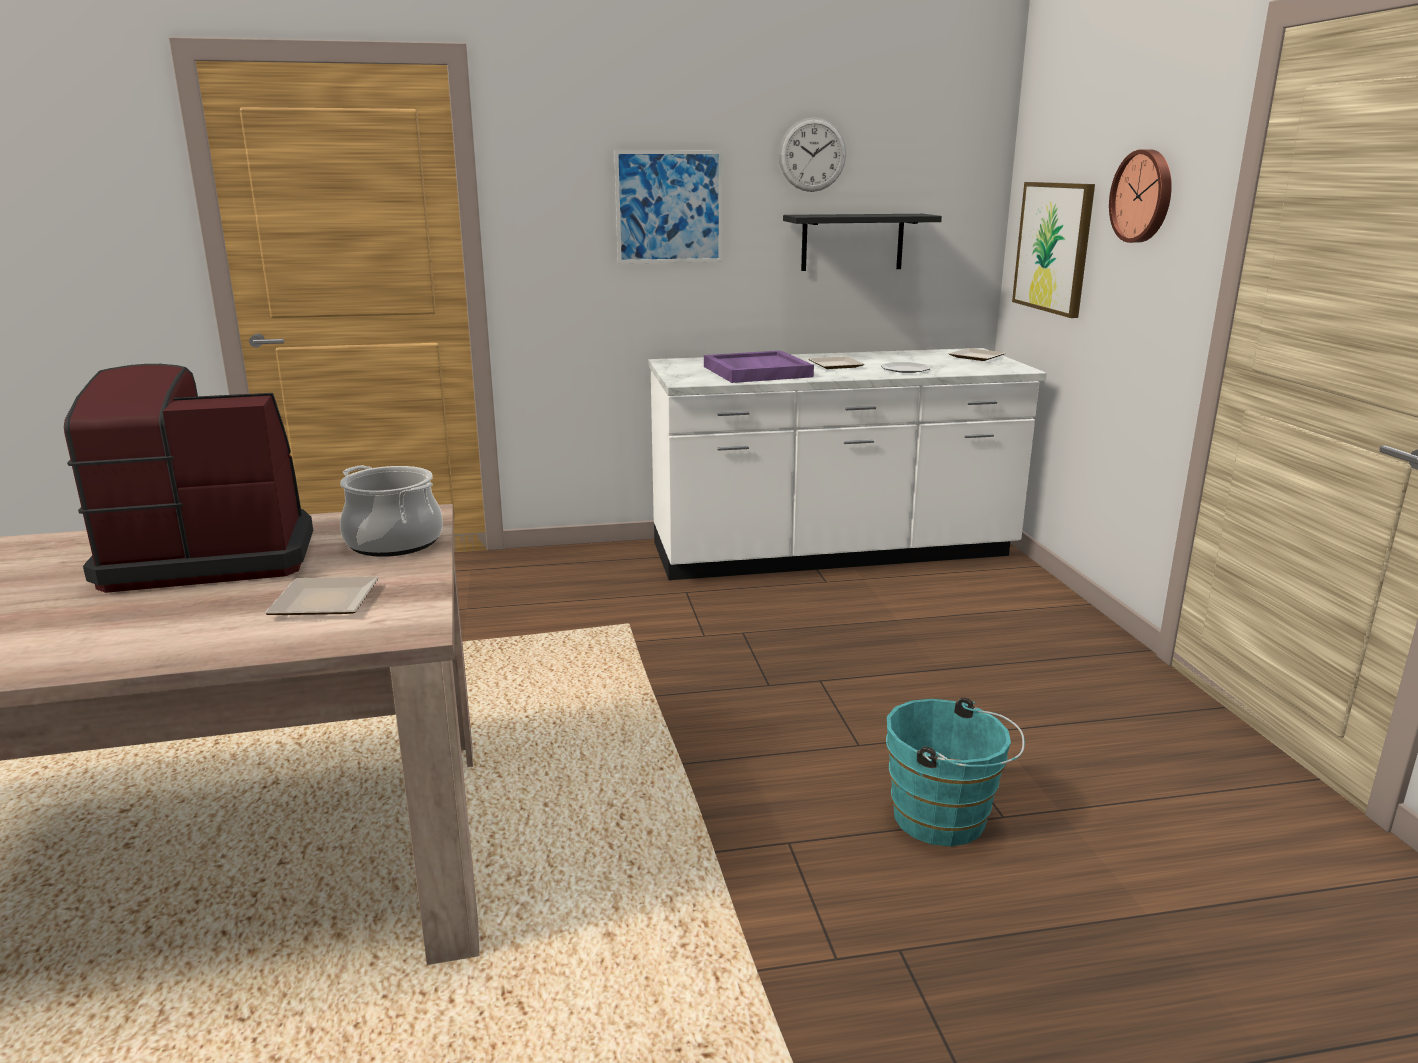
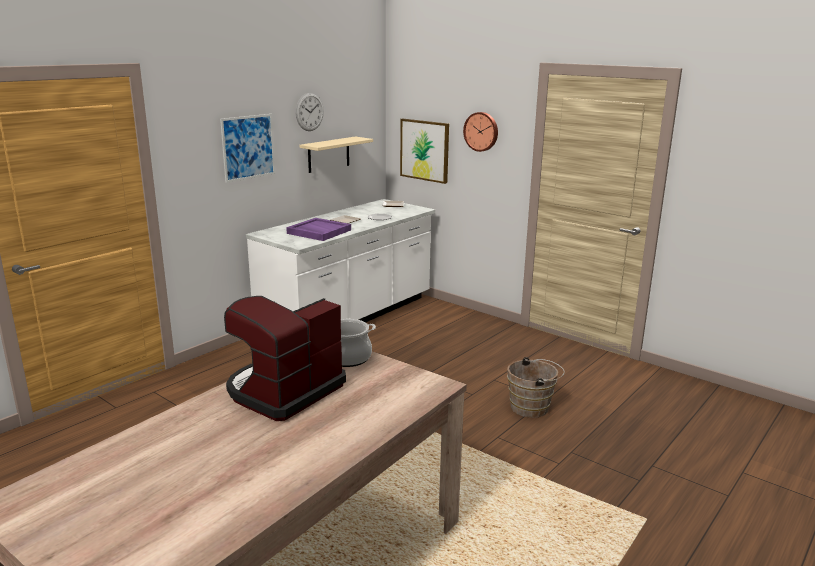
camera: 40 degrees left, 0 degrees up
plate [265,577,379,615] -> none
black shelf [783,214,942,271] -> beige shelf [299,136,373,173]
turquoise bucket [886,698,1025,846] -> brown bucket [507,357,565,418]

